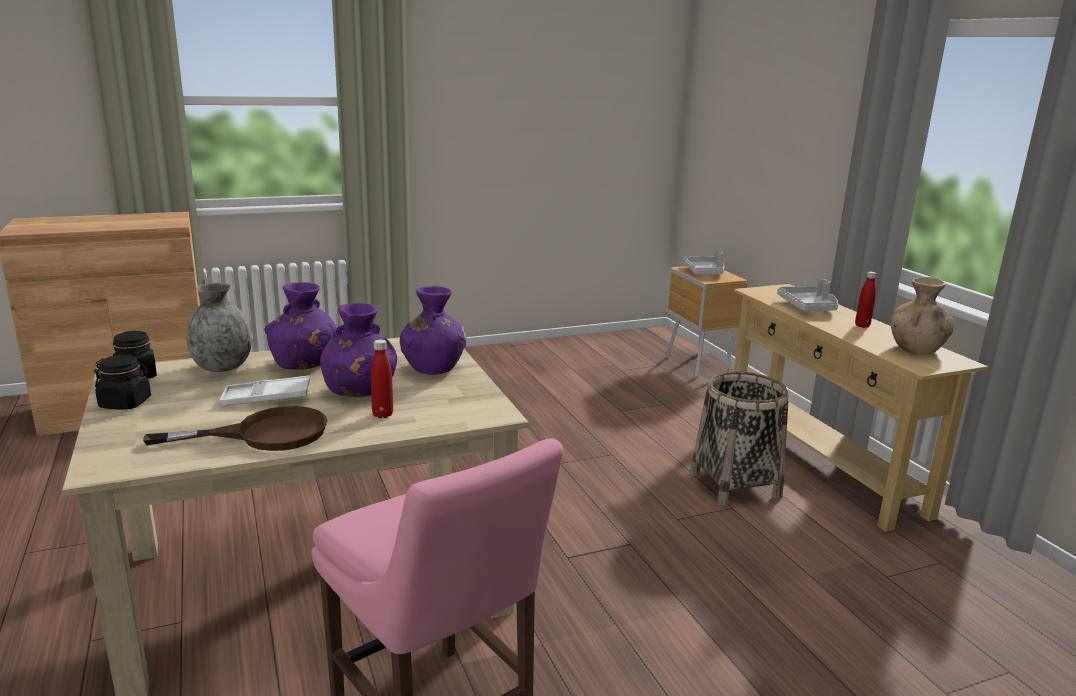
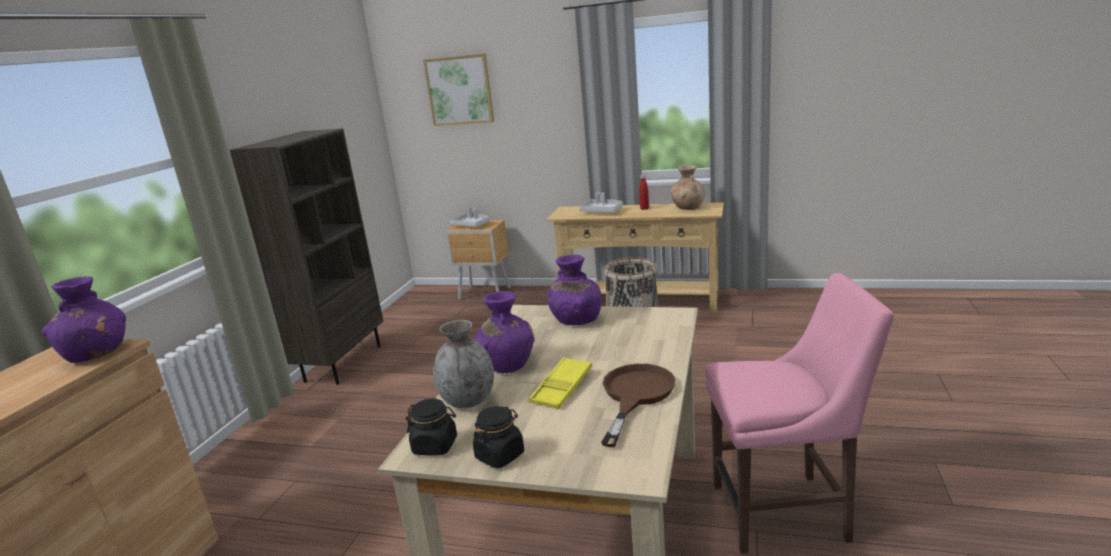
camera: 50 degrees left, 0 degrees up
white tray [219,375,310,406] -> yellow tray [529,357,592,409]
purple vase [320,303,397,397] -> purple vase moved to [42,276,126,363]
red bottle [371,340,393,418] -> none
none -> brown bookcase [230,128,383,385]
none -> picture [423,53,494,126]

